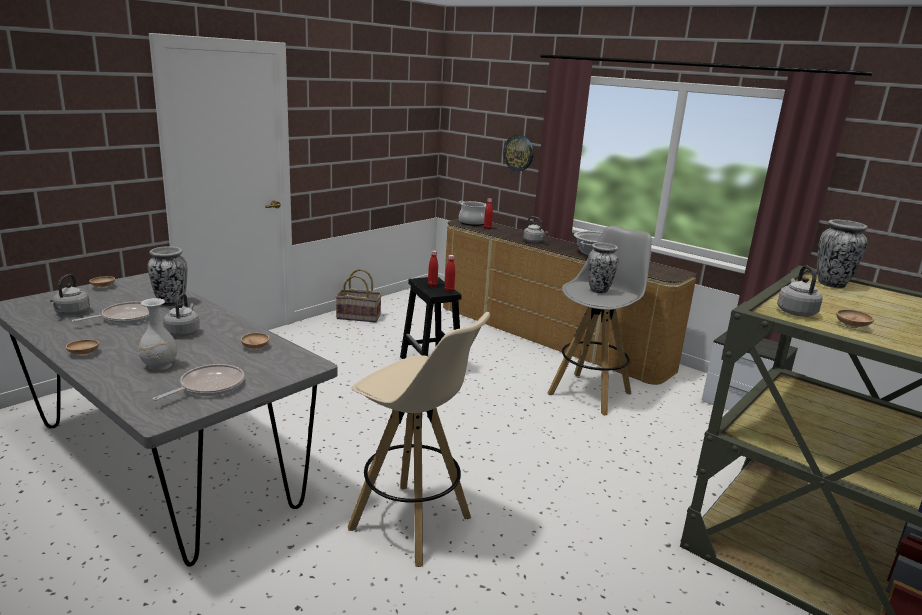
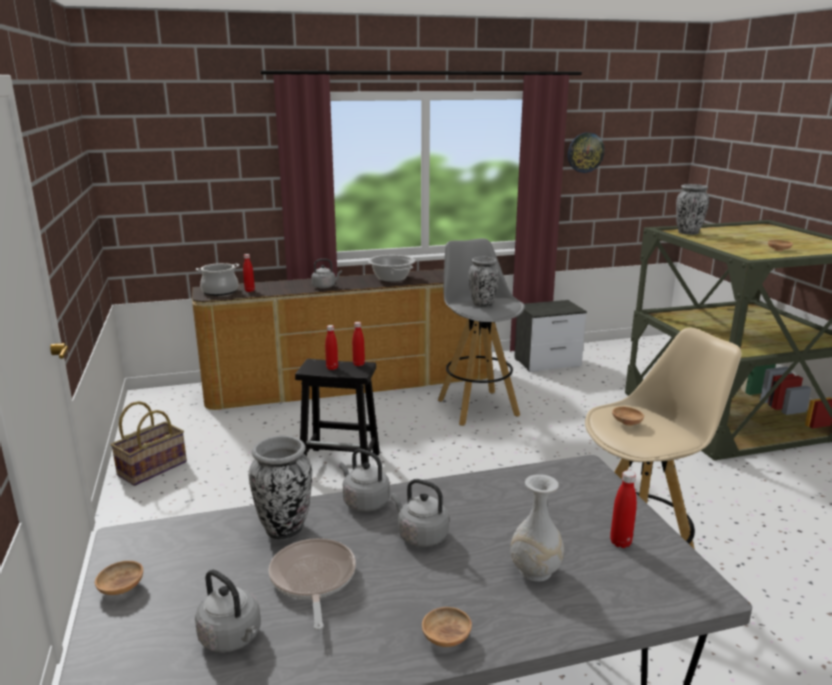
camera: 55 degrees left, 0 degrees up
frying pan [153,364,244,401] -> red bottle [610,470,637,548]
brown bowl [241,333,270,350] -> brown bowl moved to [612,407,644,426]
wall clock [503,135,534,171] -> wall clock moved to [568,132,604,173]
grey kettle [777,265,823,316] -> grey kettle moved to [339,449,390,512]

